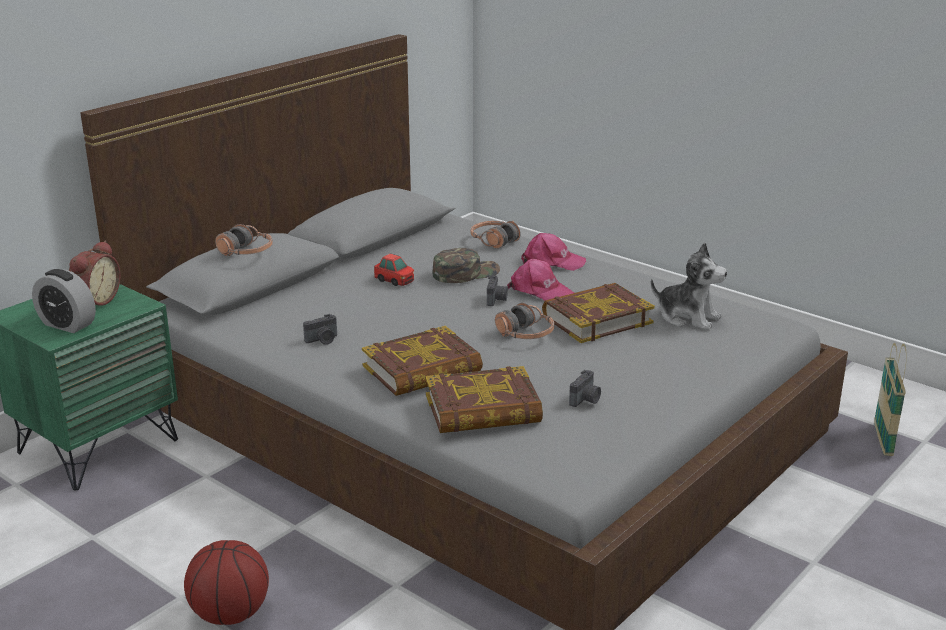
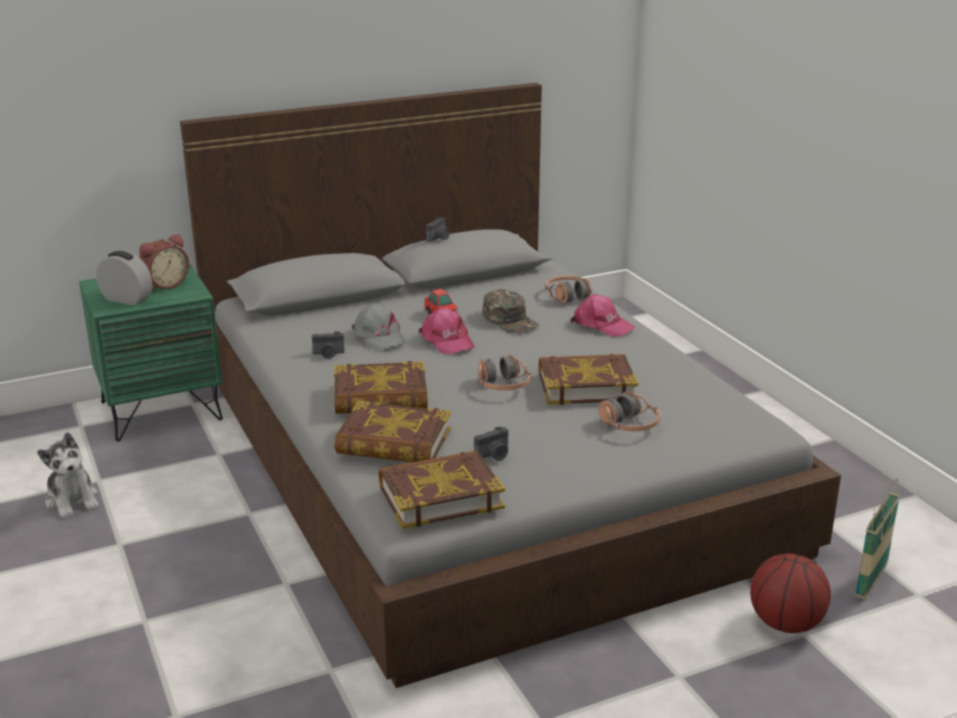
camera: 25 degrees right, 0 degrees up
alarm clock [32,269,96,333] -> alarm clock turned 150 degrees clockwise [96,251,152,306]
basketball [184,540,269,625] -> basketball moved to [750,554,831,633]
headphones [215,224,273,256] -> headphones moved to [598,391,661,432]
green cap [432,248,500,283] -> green cap turned 60 degrees clockwise [482,289,539,333]
camera [487,275,508,306] -> camera moved to [426,217,450,242]
pink cap [507,259,574,301] -> pink cap moved to [419,308,475,354]
plush toy [651,242,727,331] -> plush toy moved to [37,432,99,518]
none -> grey cap [352,304,406,350]
none -> book [378,451,505,529]

